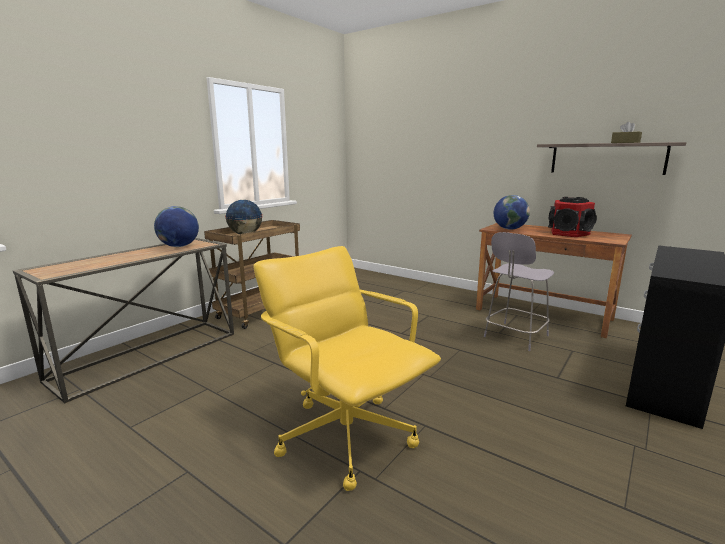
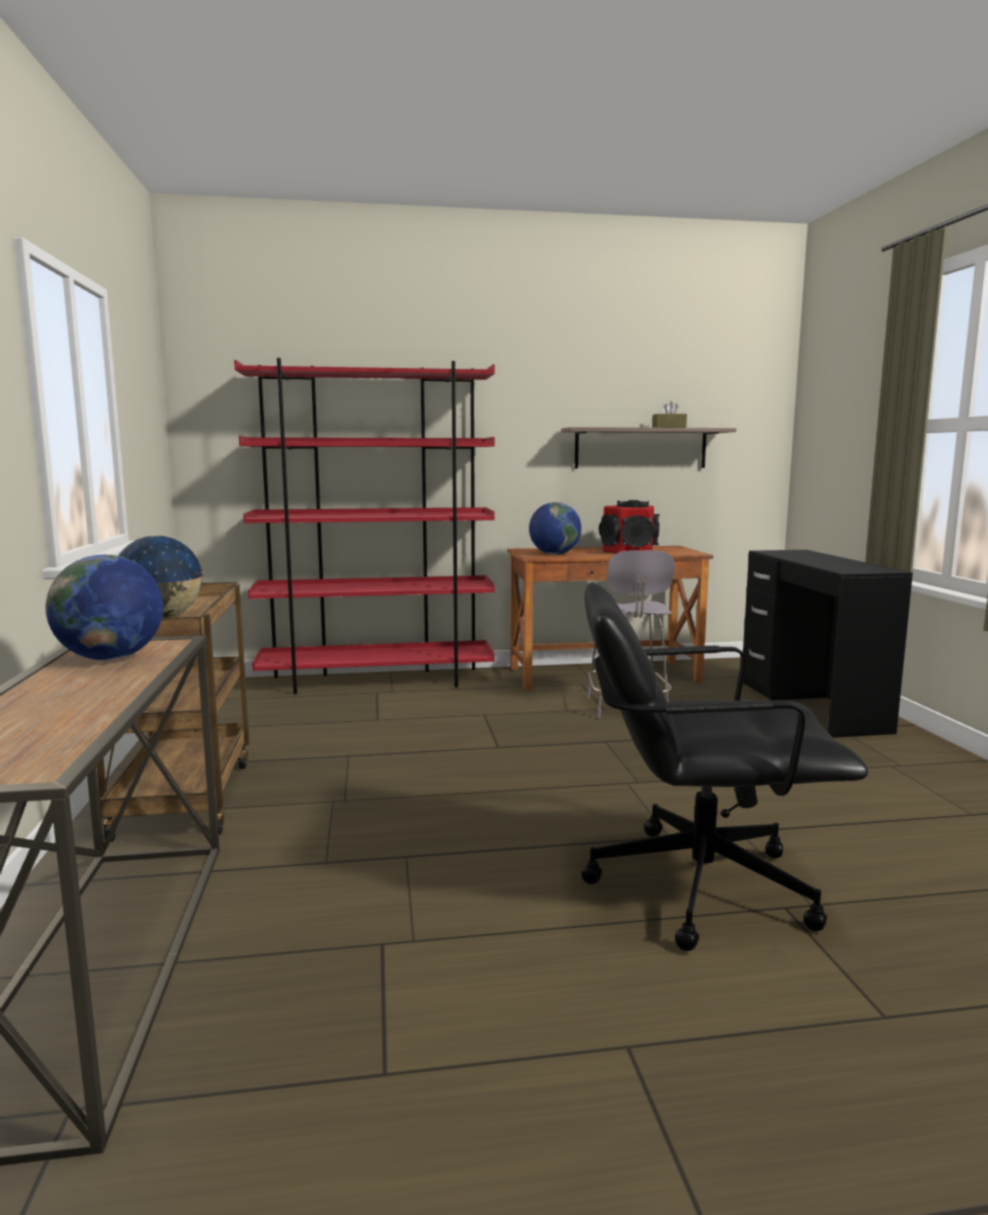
camera: 45 degrees left, 5 degrees down
yellow office chair [254,246,441,491] -> black office chair [582,582,868,951]
none -> red bookcase [234,358,495,694]

